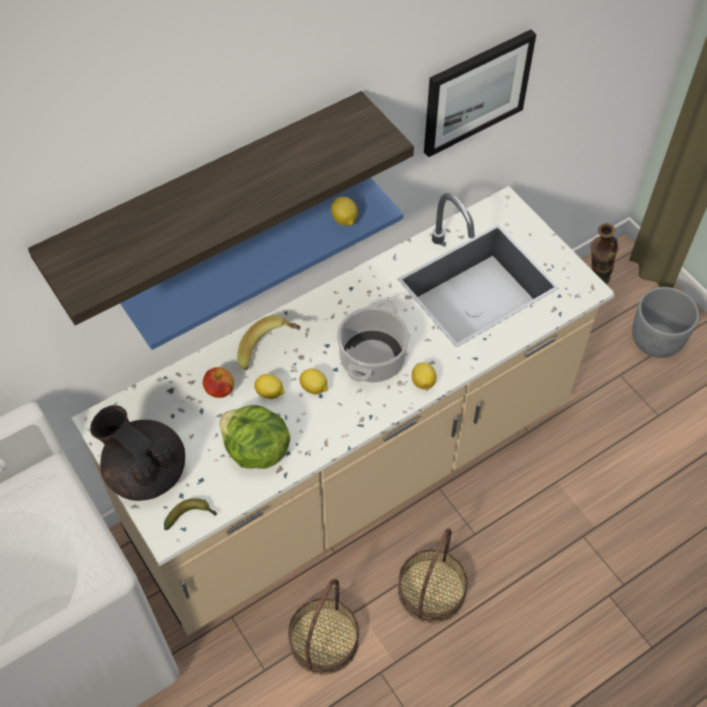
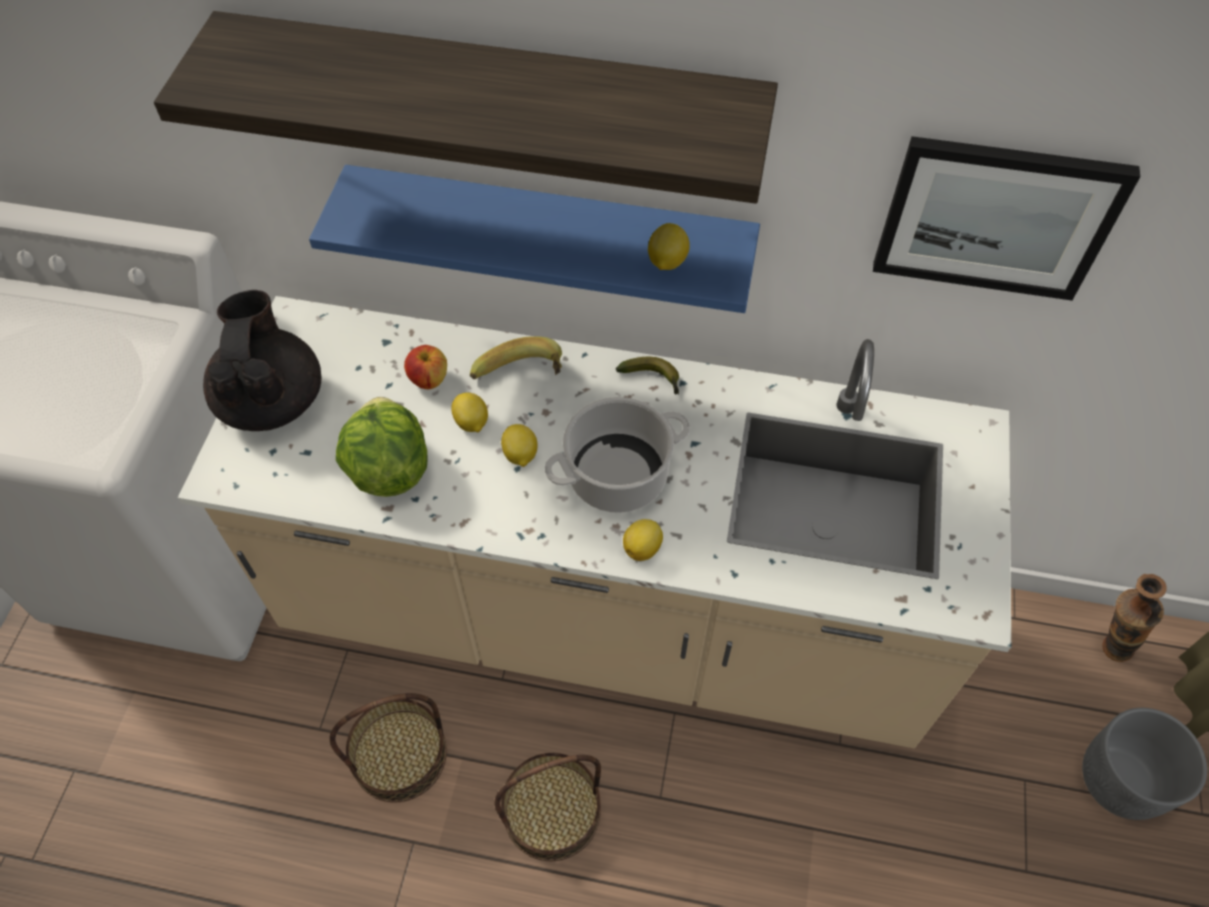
camera: 45 degrees right, 0 degrees up
banana [164,498,217,530] -> banana moved to [616,357,679,395]

